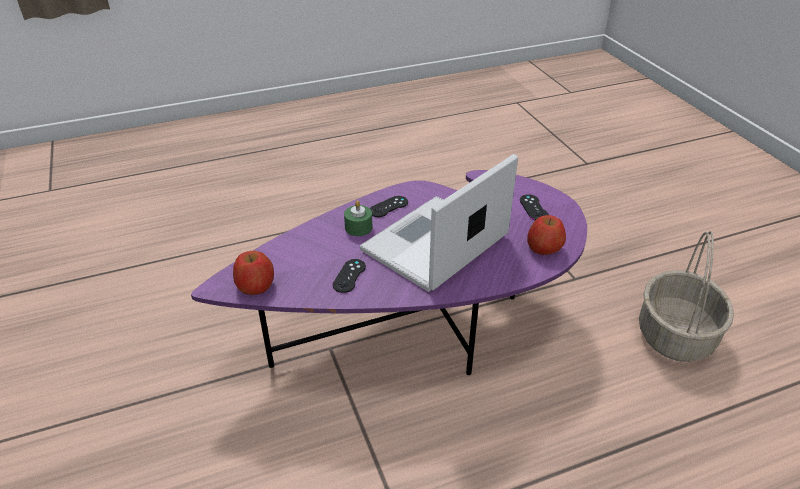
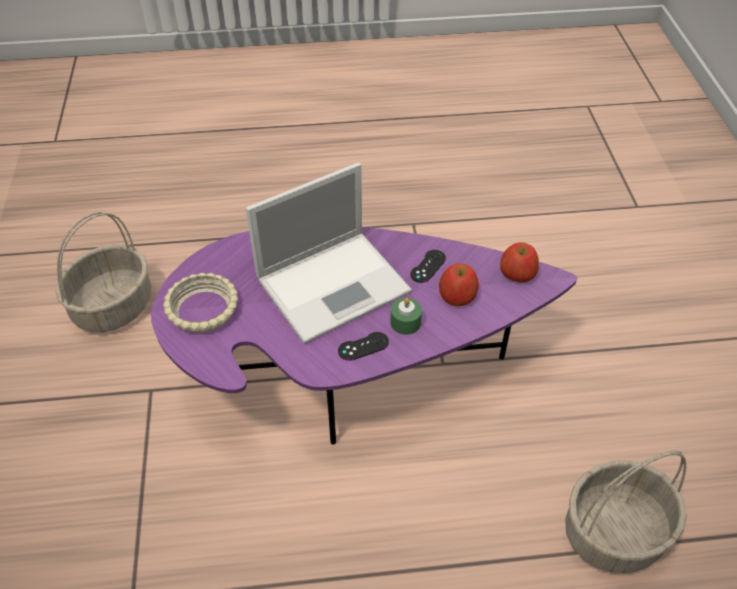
camera: 165 degrees left, 10 degrees up
black game controller [520,194,549,220] -> beige bowl [163,273,238,333]
apple [527,215,566,255] -> apple moved to [439,263,479,306]
none -> basket [565,450,687,573]

